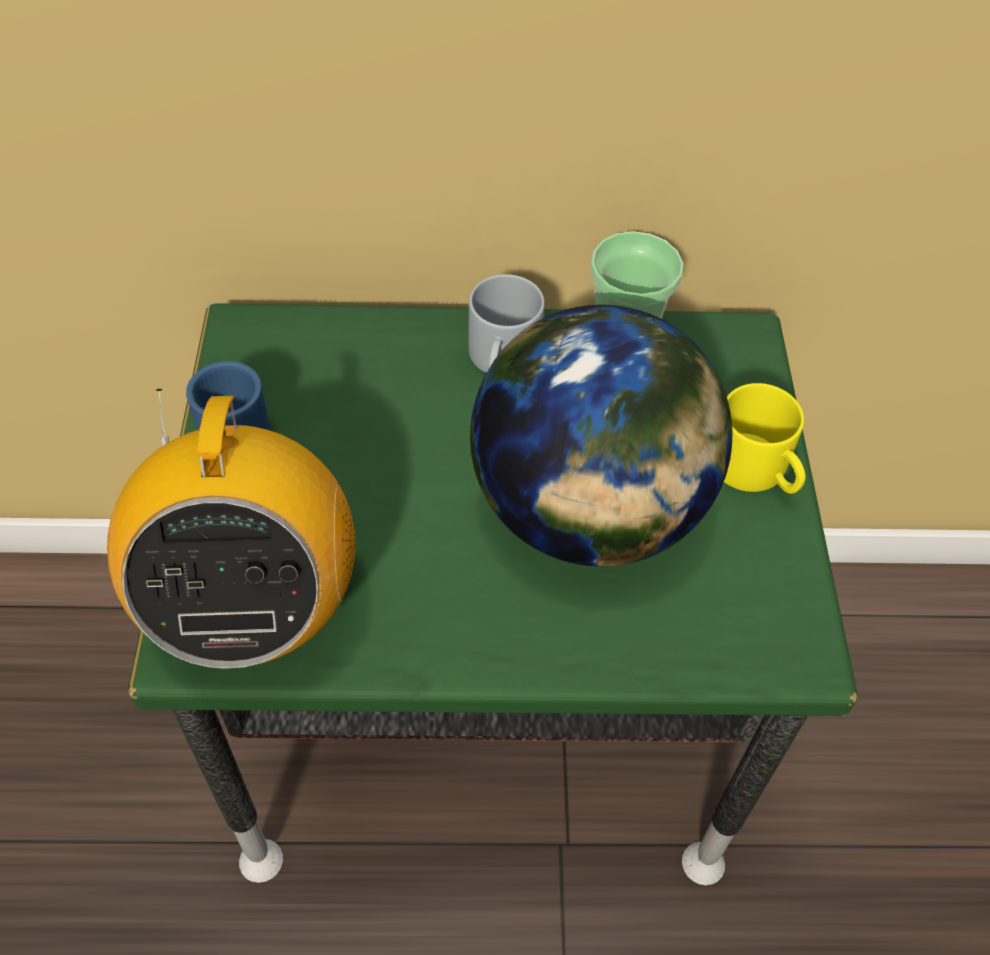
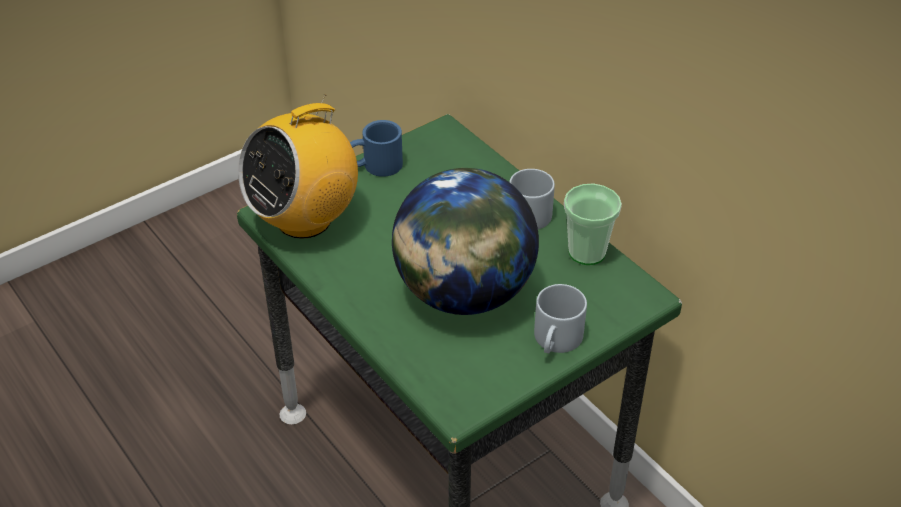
camera: 55 degrees right, 10 degrees down
yellow mug [724,383,806,494] -> grey mug [534,284,587,353]

